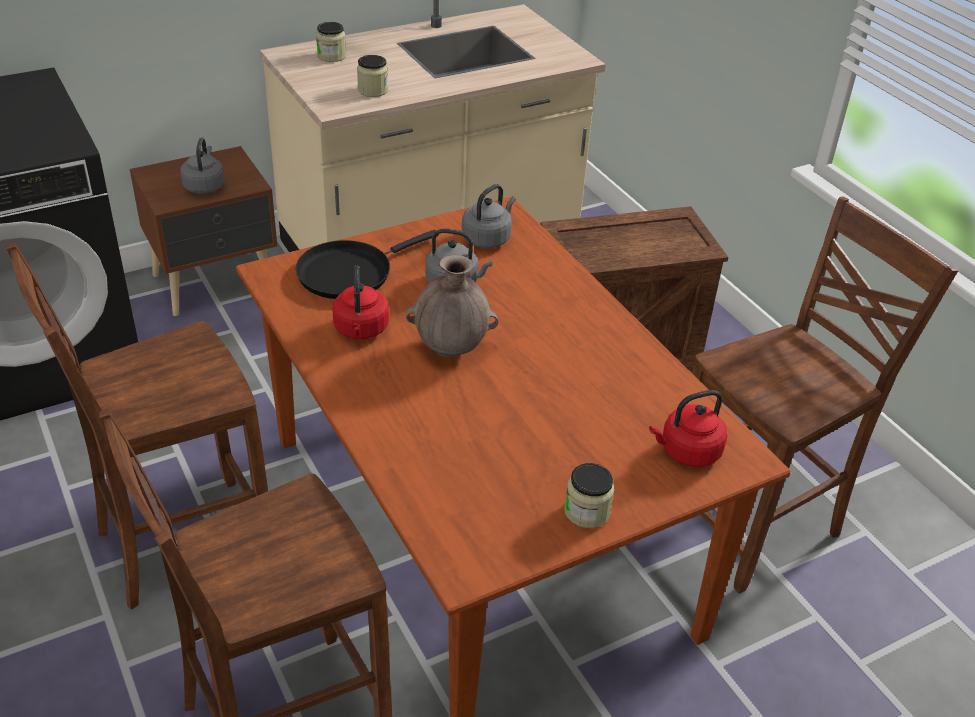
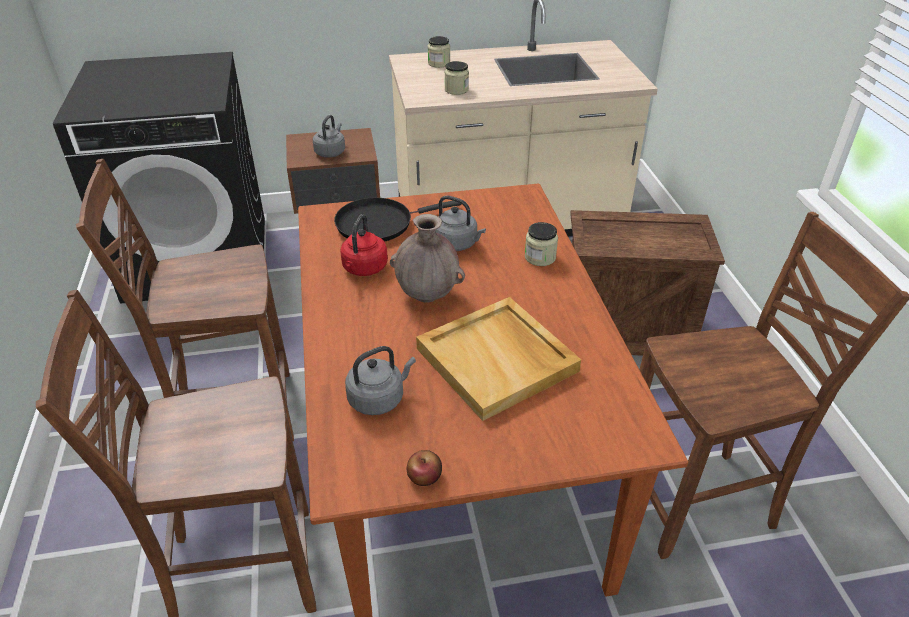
camera: 20 degrees right, 0 degrees up
grey kettle [462,184,516,248] -> grey kettle moved to [345,346,416,415]
jar [564,463,614,528] -> jar moved to [525,222,558,266]
red kettle [649,390,727,467] -> none
none -> apple [407,450,442,486]
none -> beige tray [416,297,581,421]

